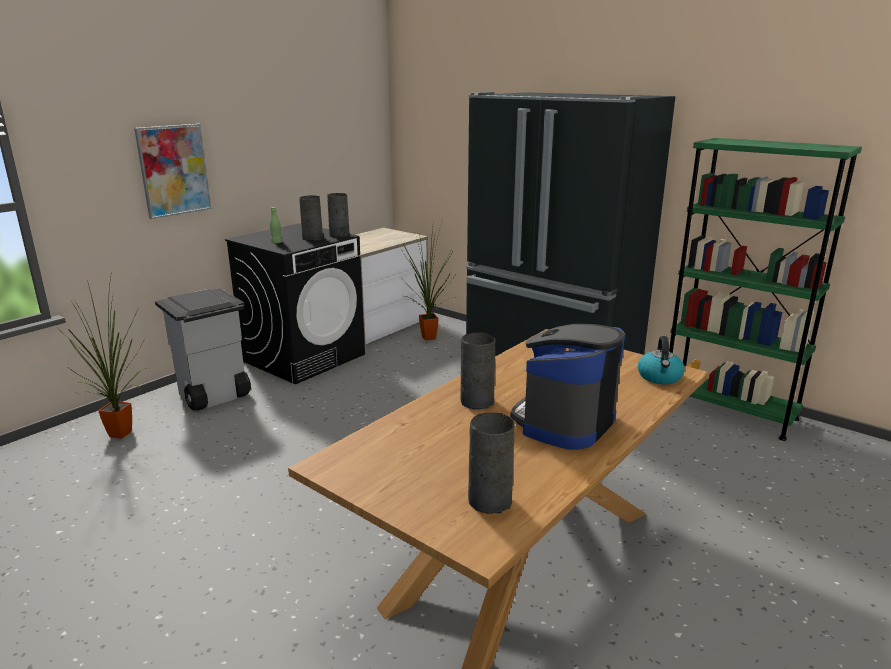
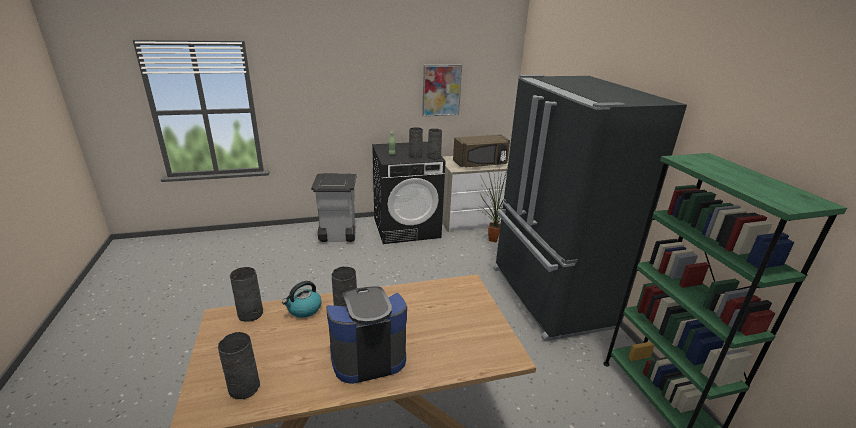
camera: 35 degrees right, 5 degrees up
potted plant [51,272,148,439] -> none
picture [134,124,211,219] -> picture moved to [422,65,462,116]
kettle [638,336,685,384] -> kettle moved to [282,281,322,318]
none -> grey vase [230,267,263,322]
none -> brown microwave [453,135,510,168]

